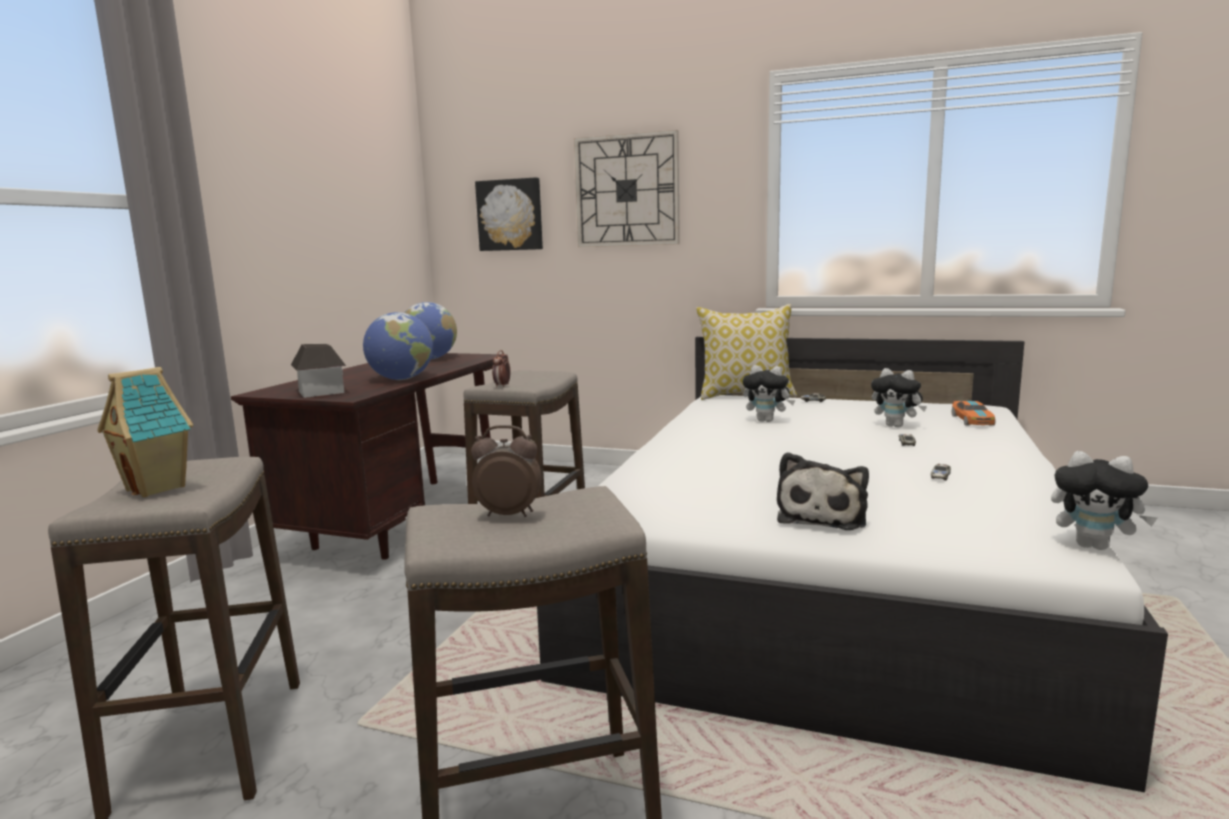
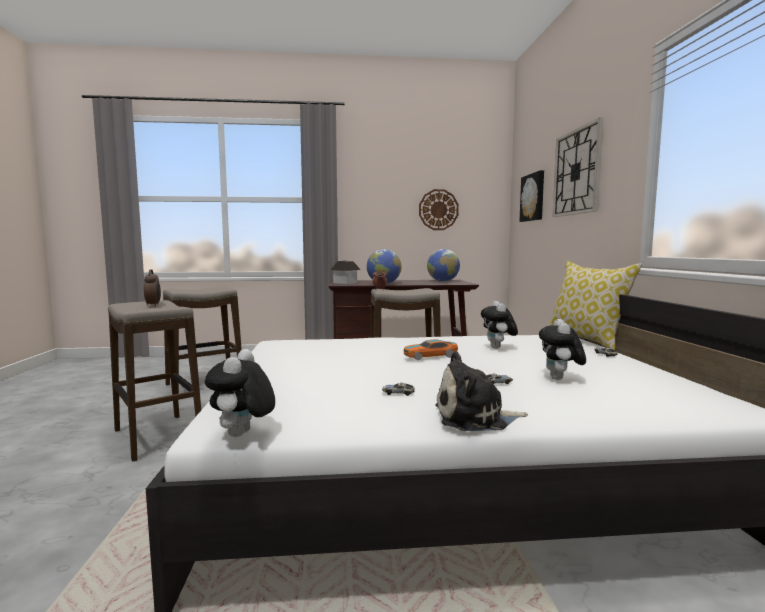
camera: 65 degrees right, 5 degrees down
toy house [97,367,193,497] -> none
plush toy [777,452,869,530] -> plush toy moved to [435,352,528,431]
toy car [952,401,996,426] -> toy car moved to [404,340,458,360]
none -> wall clock [419,189,459,230]

